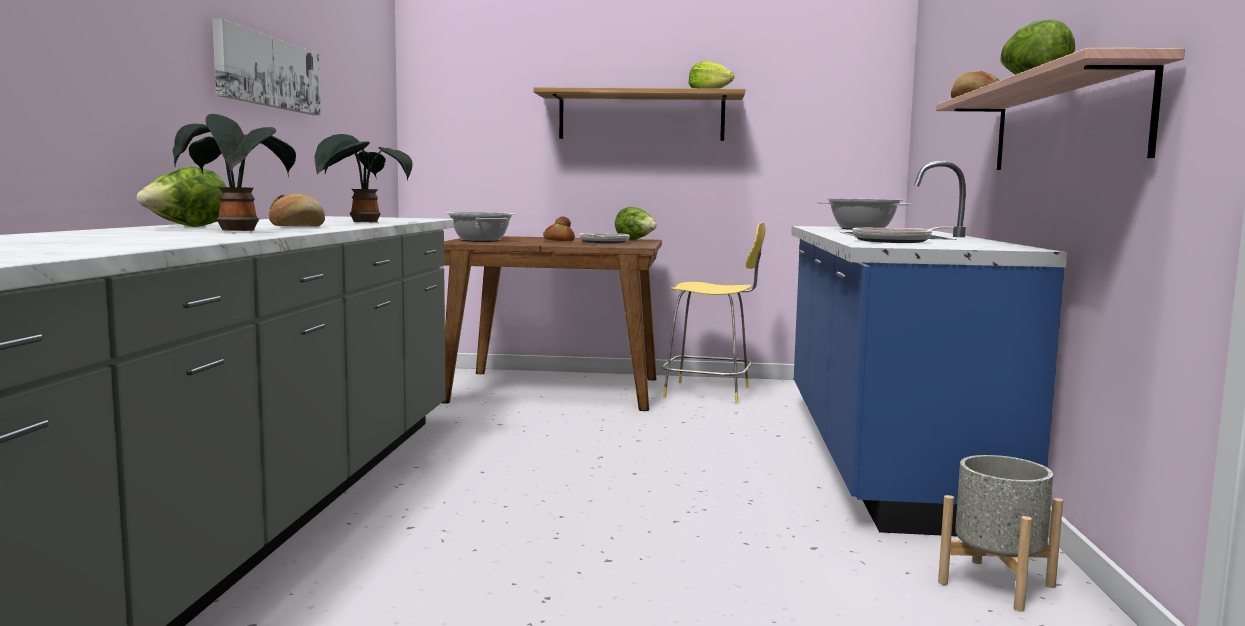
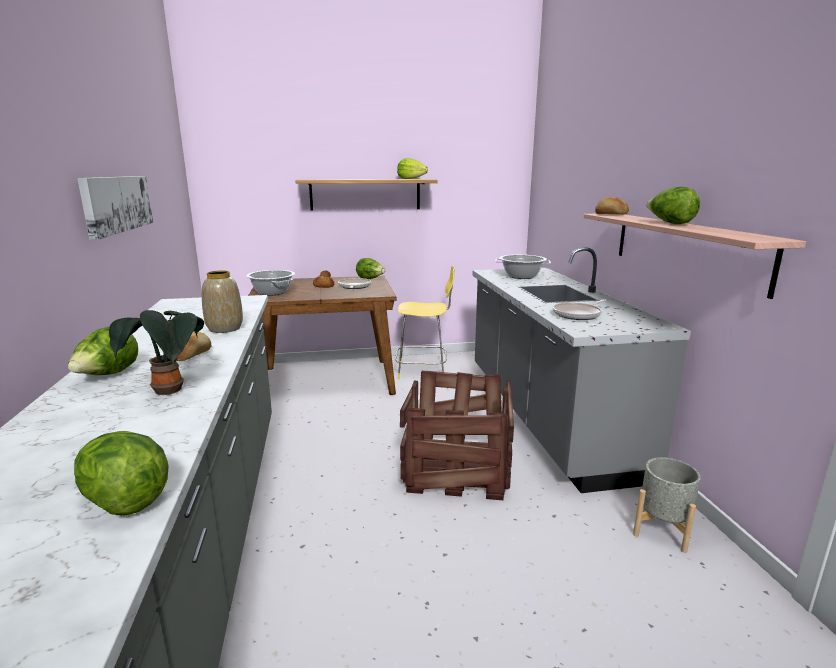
camera: 15 degrees left, 10 degrees up
potted plant [315,134,412,223] -> vase [202,270,243,333]
blue counter [791,161,1067,536] -> grey counter [472,247,691,493]
none -> lettuce [74,431,168,516]
none -> crate [400,371,514,501]

